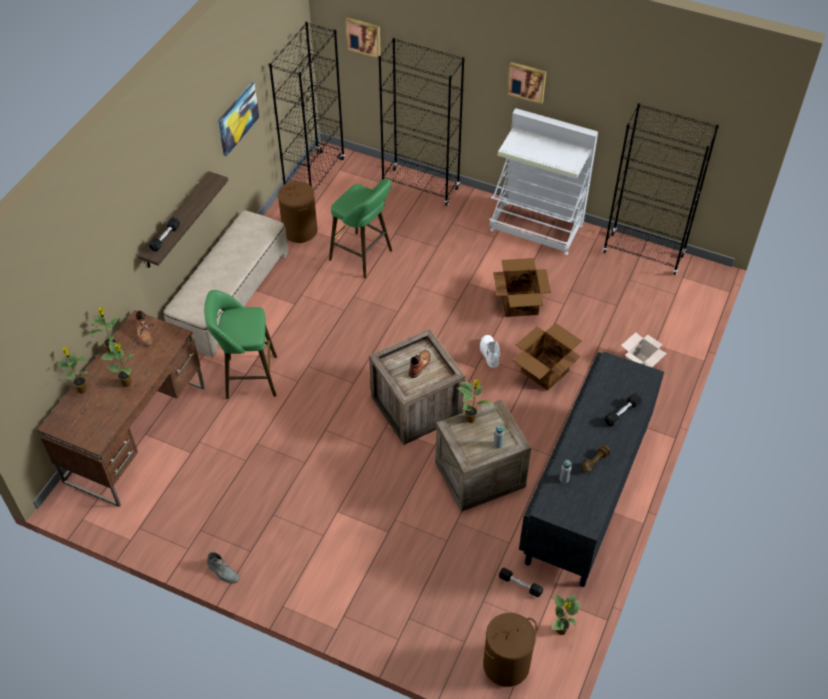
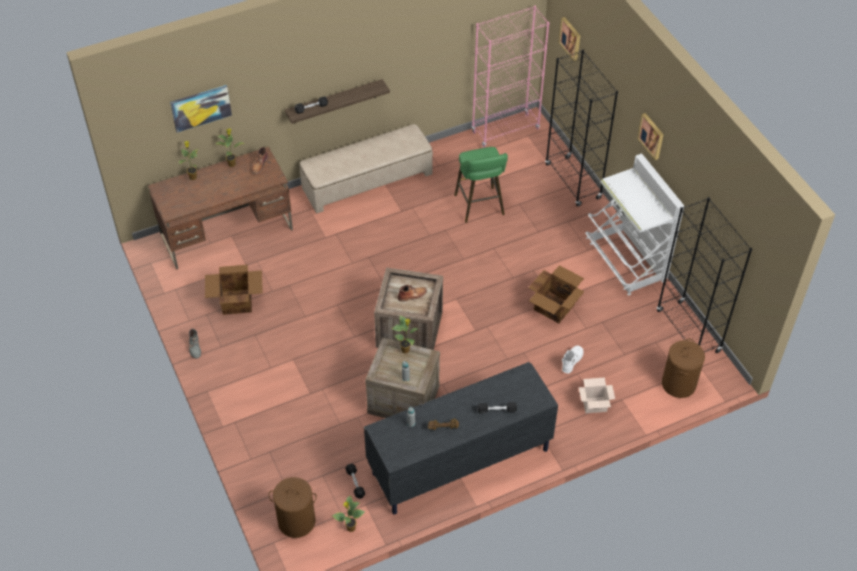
camera: 40 degrees right, 0 degrees up
potted plant [100,341,135,387] -> none
green stool [204,290,277,399] -> none
picture [218,82,259,156] -> picture moved to [170,85,232,133]
black bookcase [269,22,345,191] -> pink bookcase [472,6,549,148]
brown laundry basket [278,181,317,243] -> brown laundry basket moved to [662,339,705,398]
white boot [480,335,500,368] -> white boot moved to [562,346,584,374]
cardboard box [513,323,582,391] -> cardboard box moved to [205,265,263,315]

